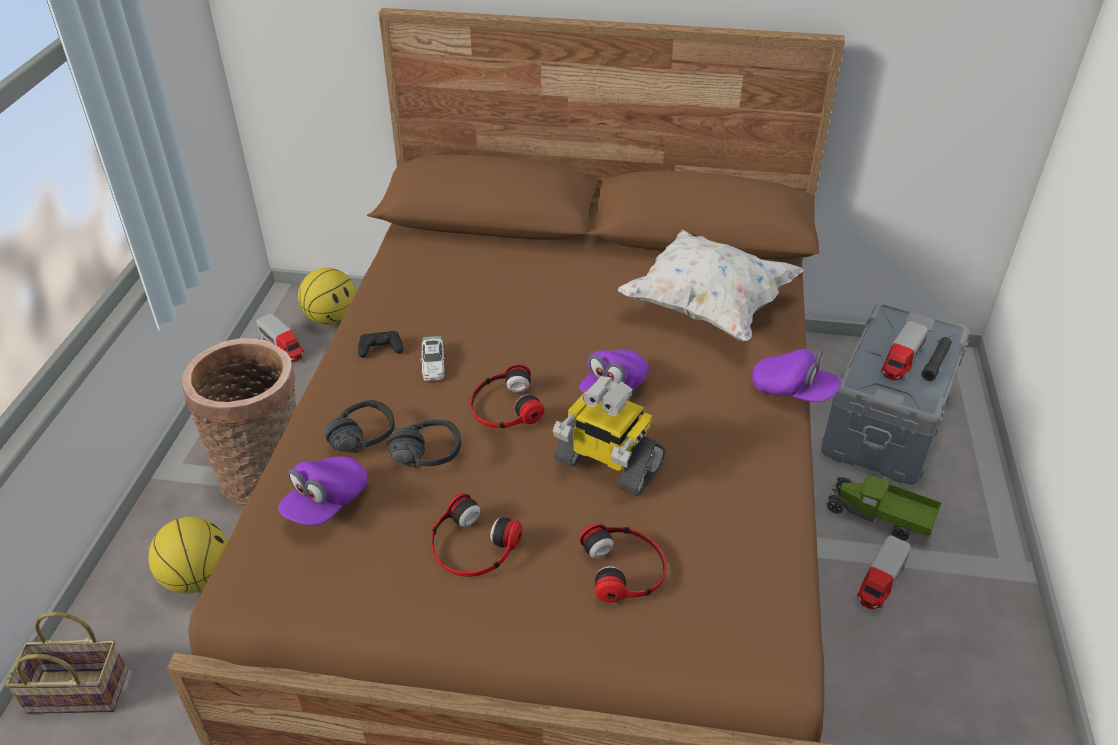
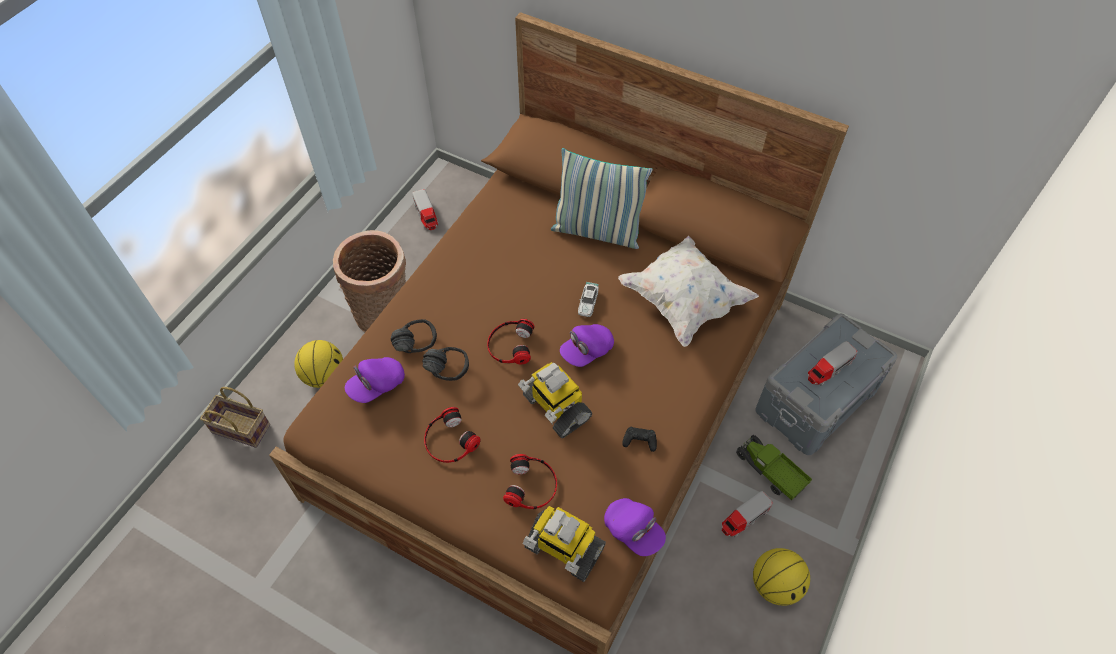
camera: 20 degrees right, 15 degrees up
basketball [298,268,356,325] -> basketball moved to [753,548,810,606]
black game controller [358,331,403,358] -> black game controller moved to [622,427,657,452]
toy car [420,336,445,381] -> toy car moved to [578,282,599,317]
purple cap [752,349,841,402] -> purple cap moved to [604,498,666,556]
black flashlight [921,337,952,381] -> none
none -> toy robot [522,506,606,582]
none -> pillow [551,148,653,249]

